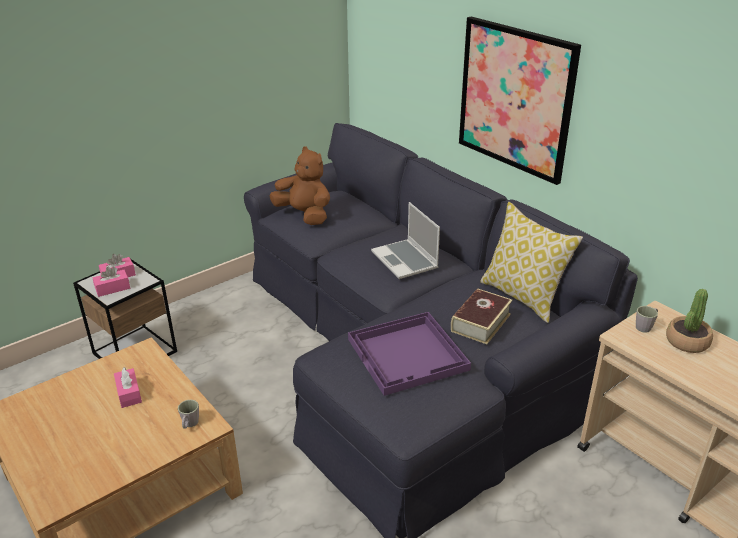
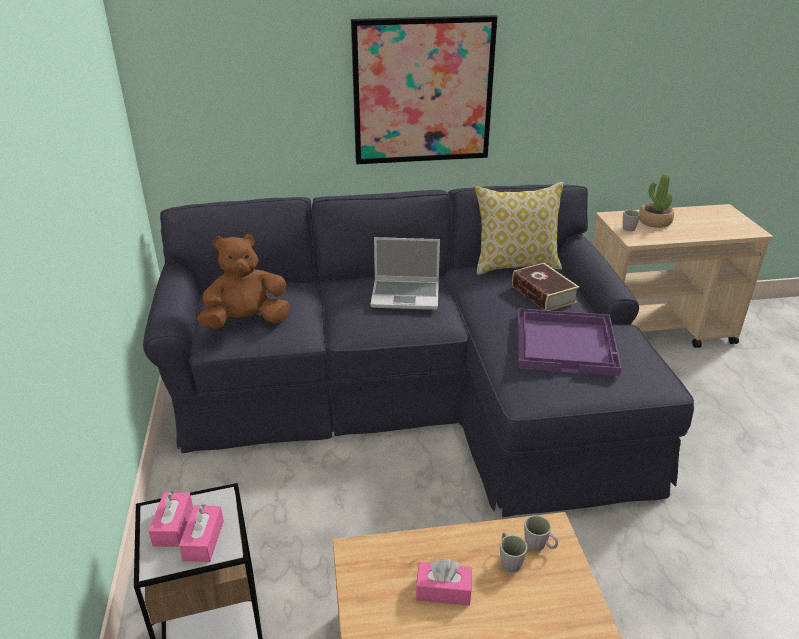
camera: 60 degrees left, 0 degrees up
none -> grey mug [500,532,528,572]

